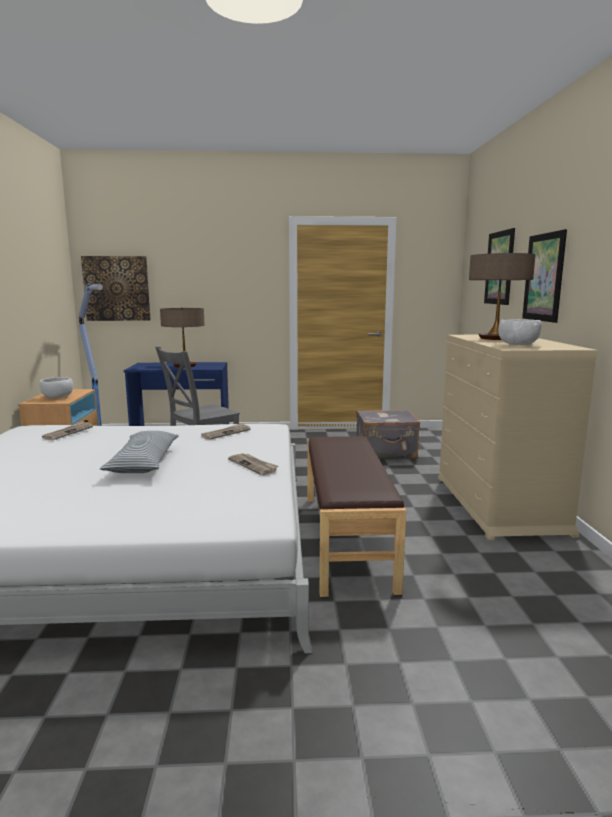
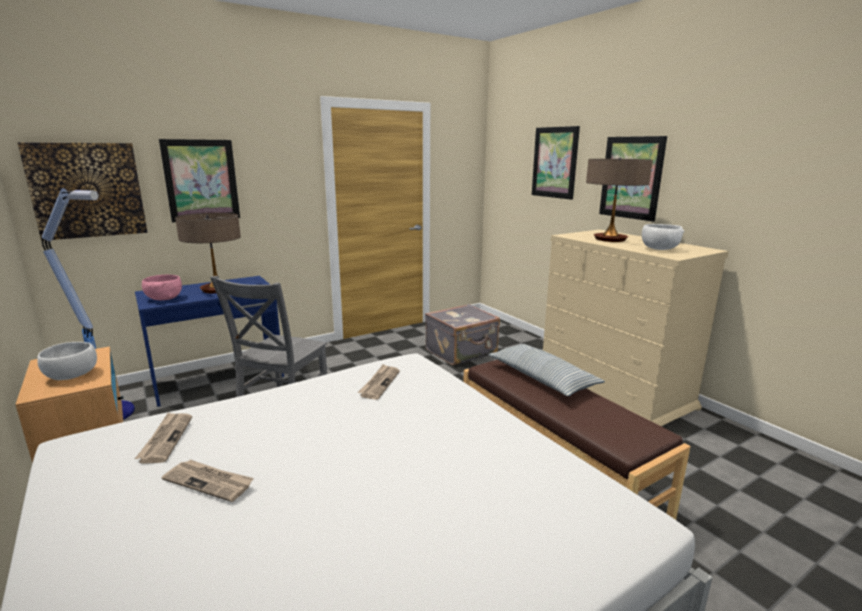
camera: 30 degrees left, 5 degrees up
pillow [100,431,179,473] -> pillow moved to [489,344,605,396]
newspaper [228,454,278,475] -> newspaper moved to [162,459,254,502]
none -> pink bowl [142,275,182,300]
none -> picture [159,139,240,222]

